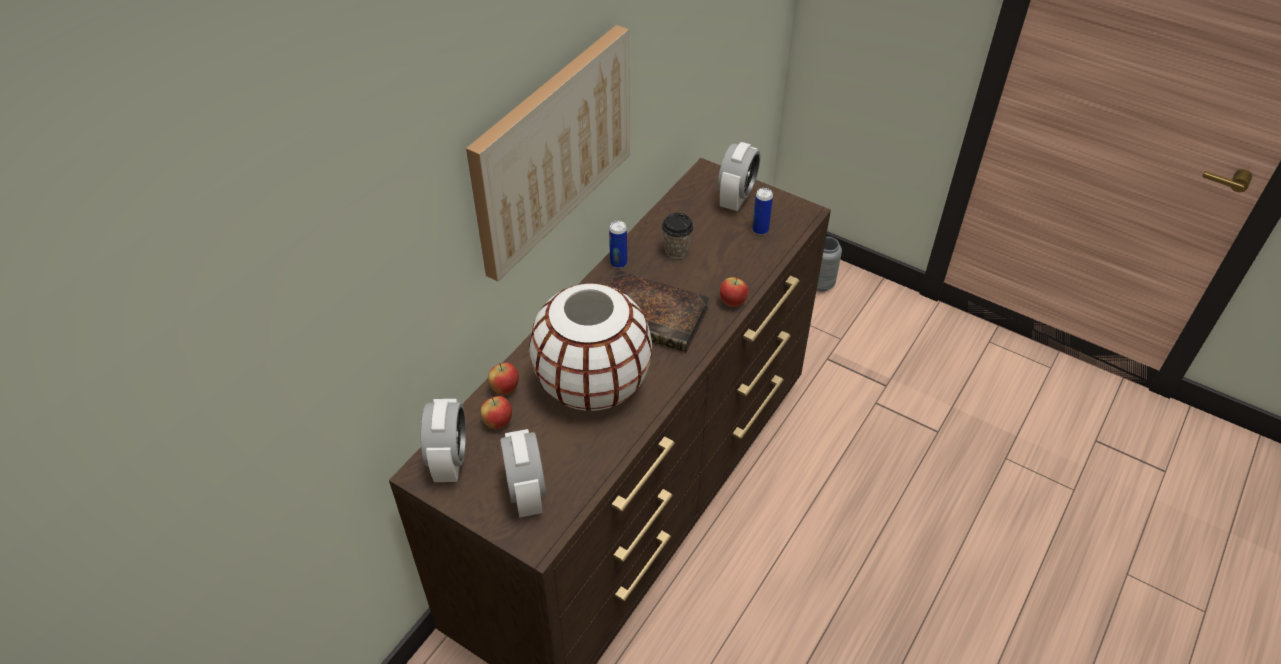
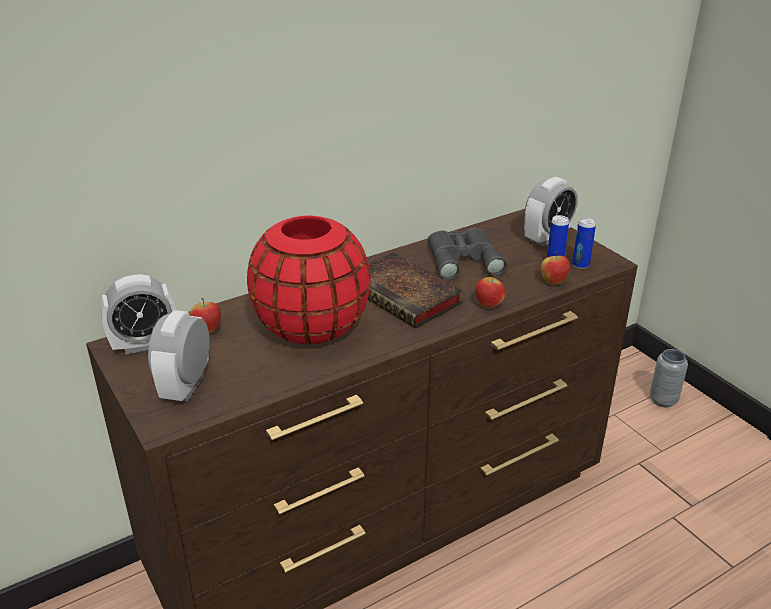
camera: 25 degrees right, 15 degrees down
alarm clock [421,399,466,482] -> alarm clock turned 45 degrees clockwise [100,274,176,354]
picture [466,25,630,282] -> none
apple [488,363,519,395] -> apple moved to [541,251,570,285]
white vase [529,283,652,411] -> red vase [247,216,370,344]
can [609,221,627,268] -> can moved to [572,217,596,269]
cup [662,213,694,259] -> grey binoculars [427,228,507,280]

